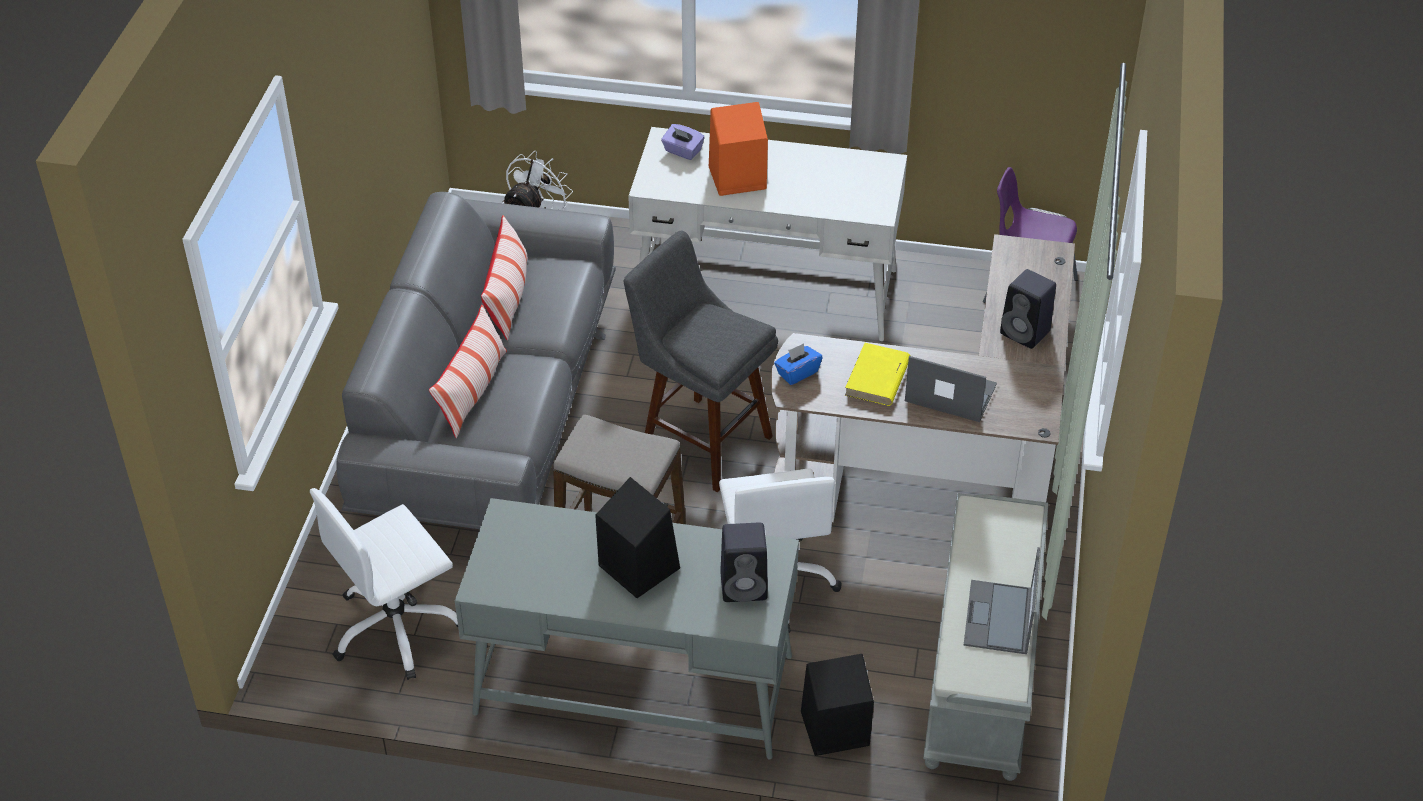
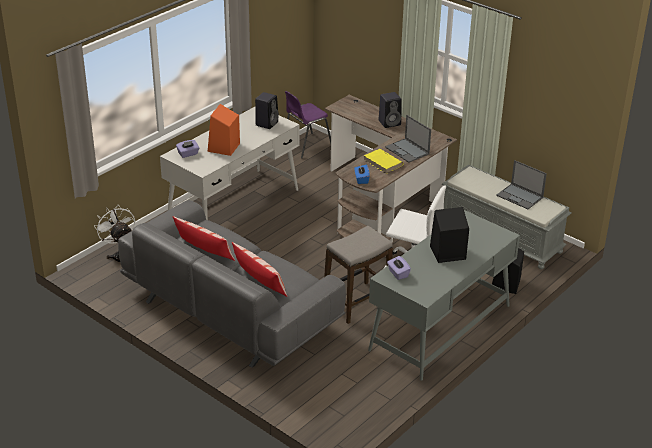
camera: 60 degrees left, 10 degrees down
white office chair [310,488,458,680] -> none
grey stool [624,231,778,492] -> none
black speaker [720,523,768,602] -> black speaker moved to [255,92,279,129]
laptop [905,356,997,422] -> laptop turned 90 degrees counterclockwise [385,115,431,163]
none -> purple tissue box [387,256,411,280]

